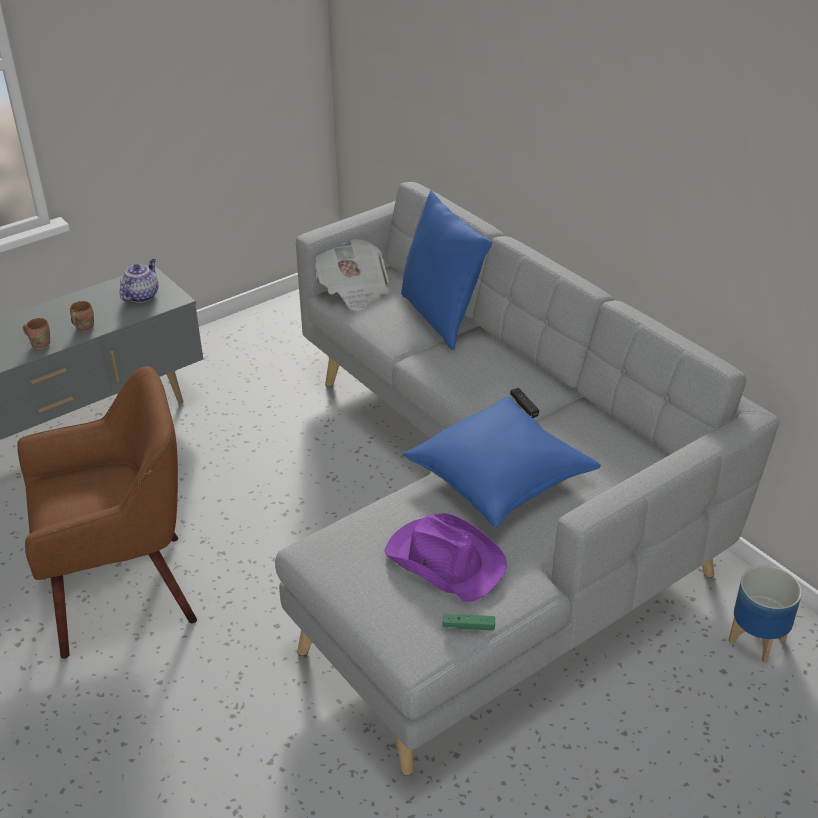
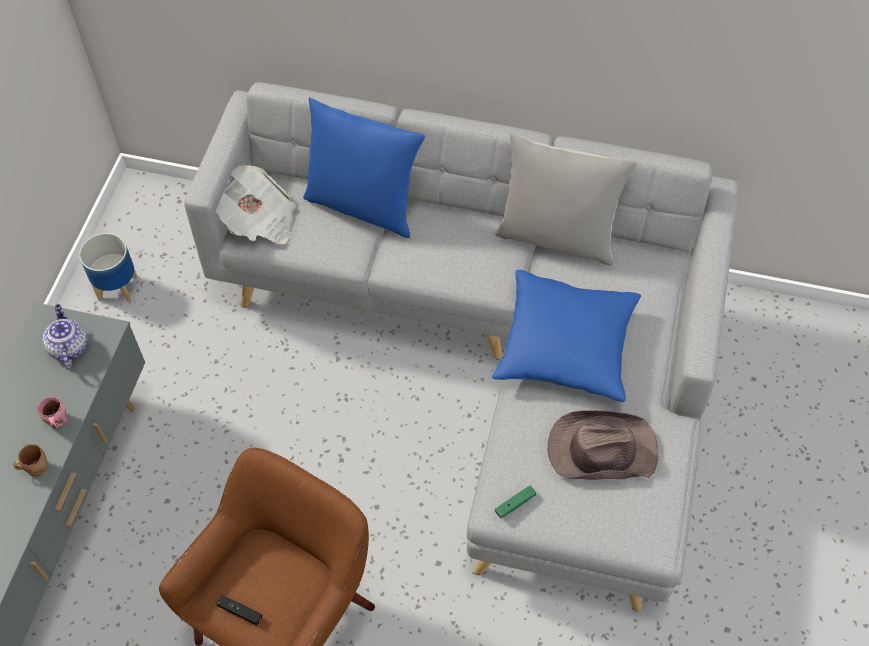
camera: 40 degrees left, 20 degrees up
brown mug [70,301,94,332] -> pink mug [37,397,67,428]
purple hat [384,513,507,602] -> brown hat [547,410,658,480]
green game controller [442,614,495,630] -> green game controller moved to [495,485,536,519]
black game controller [510,388,539,418] -> black game controller moved to [217,595,262,625]
planter [729,566,802,663] -> planter moved to [79,233,137,302]
none -> grey pillow [495,133,637,266]

